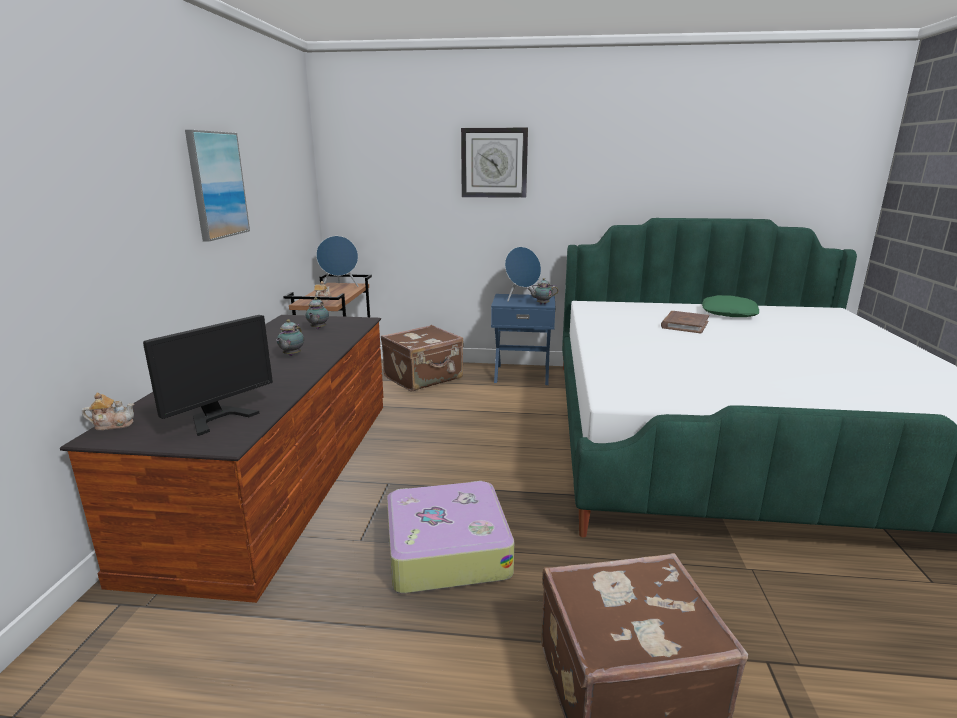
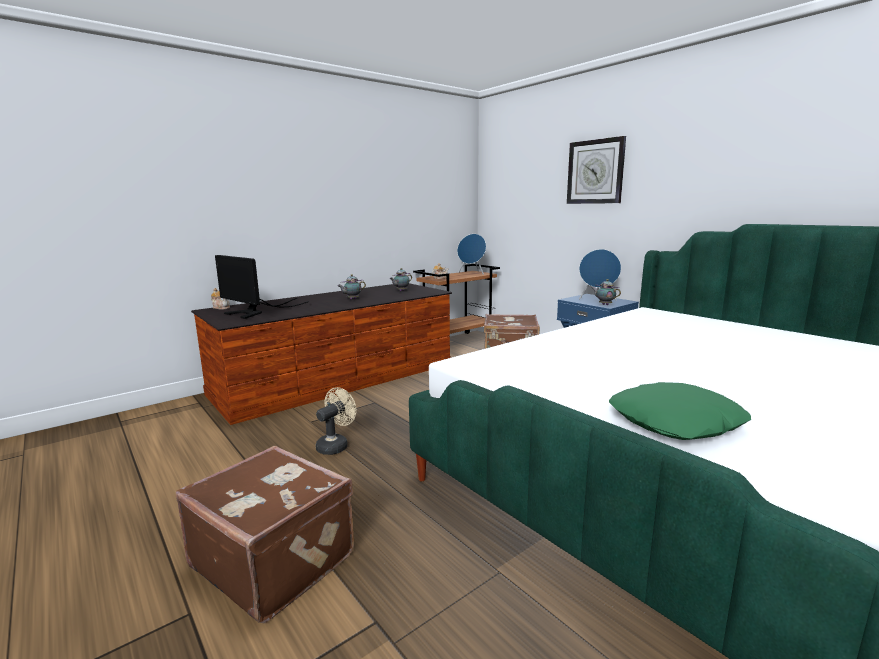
camera: 45 degrees right, 5 degrees down
monitor [143,315,273,436] -> monitor turned 45 degrees clockwise [215,255,309,319]
picture [185,130,250,242] -> none
suitcase [387,481,514,593] -> beige fan [316,387,356,455]
brown book [661,311,709,334] -> none
green pillow [702,295,759,317] -> green pillow moved to [609,382,751,440]

